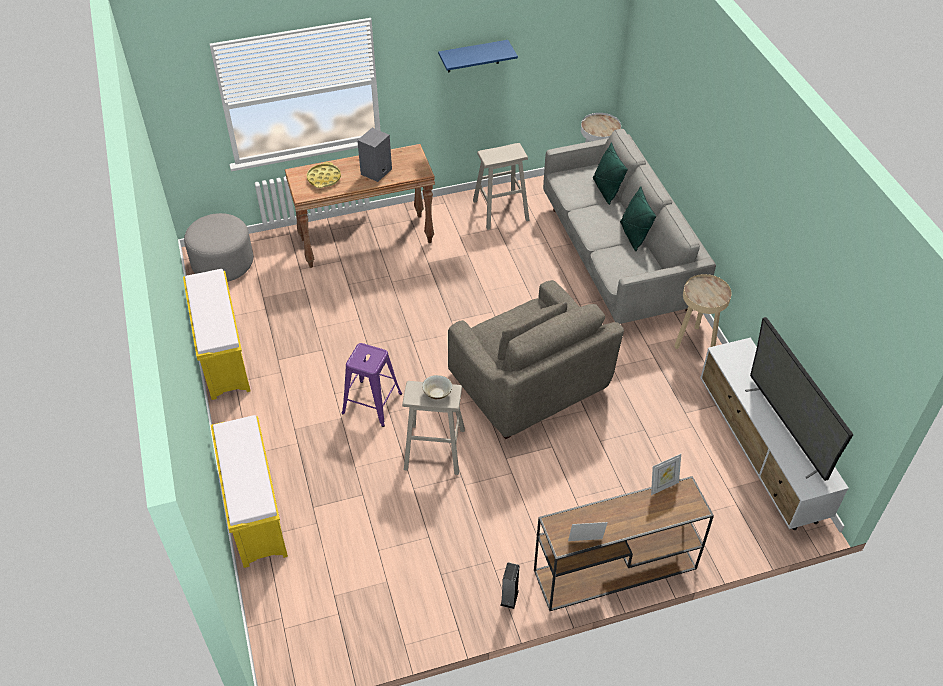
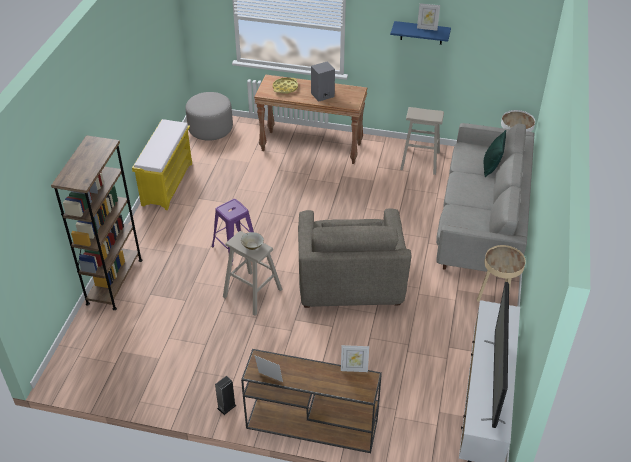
camera: 30 degrees right, 5 degrees down
yellow bench [211,415,288,568] -> brown bookcase [51,135,143,310]
green pillow [620,186,656,251] -> none
none -> picture frame [417,3,440,31]

